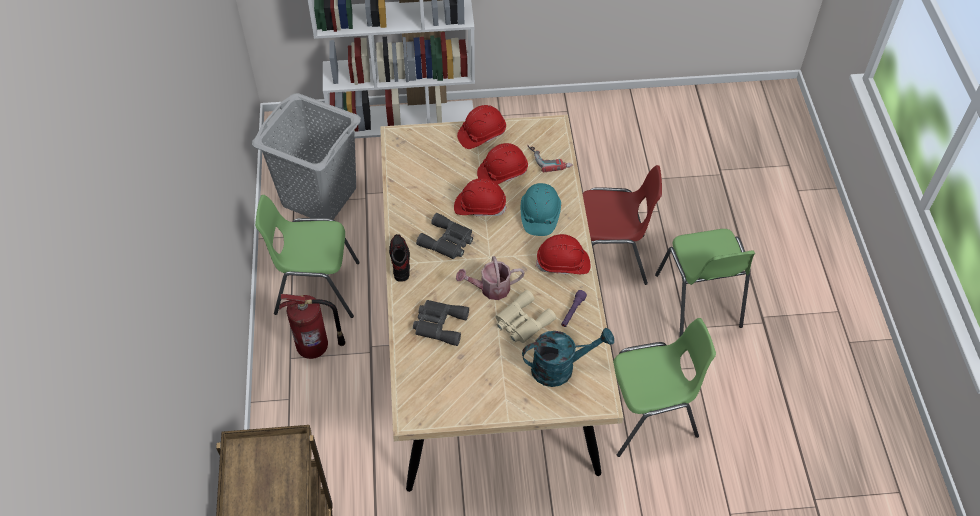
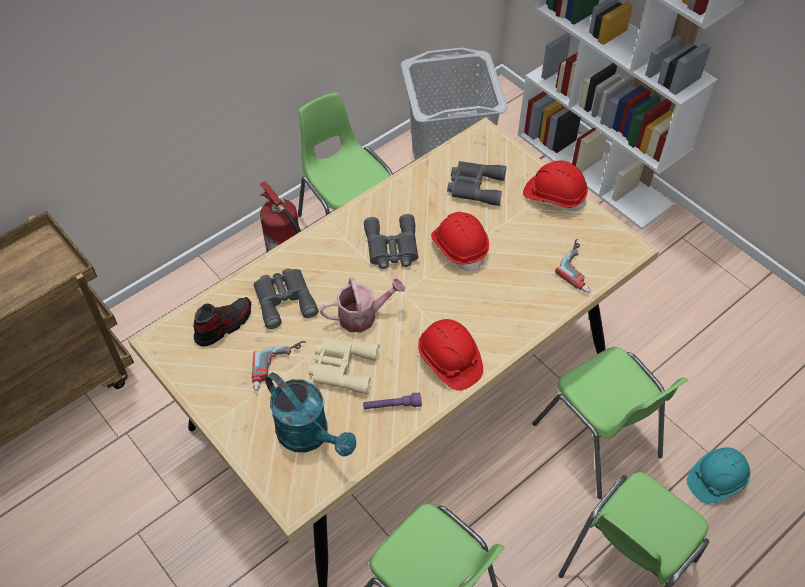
camera: 55 degrees right, 0 degrees up
shoe [389,234,410,282] -> shoe moved to [193,297,251,346]
watering can [456,256,525,300] -> watering can turned 120 degrees clockwise [320,277,405,333]
red hard hat [477,143,528,184] -> none
turquoise hard hat [521,183,561,236] -> turquoise hard hat moved to [687,447,751,504]
red chair [582,165,662,285] -> green chair [533,347,688,499]
none -> power drill [252,341,306,391]
none -> grey binoculars [447,161,507,206]

